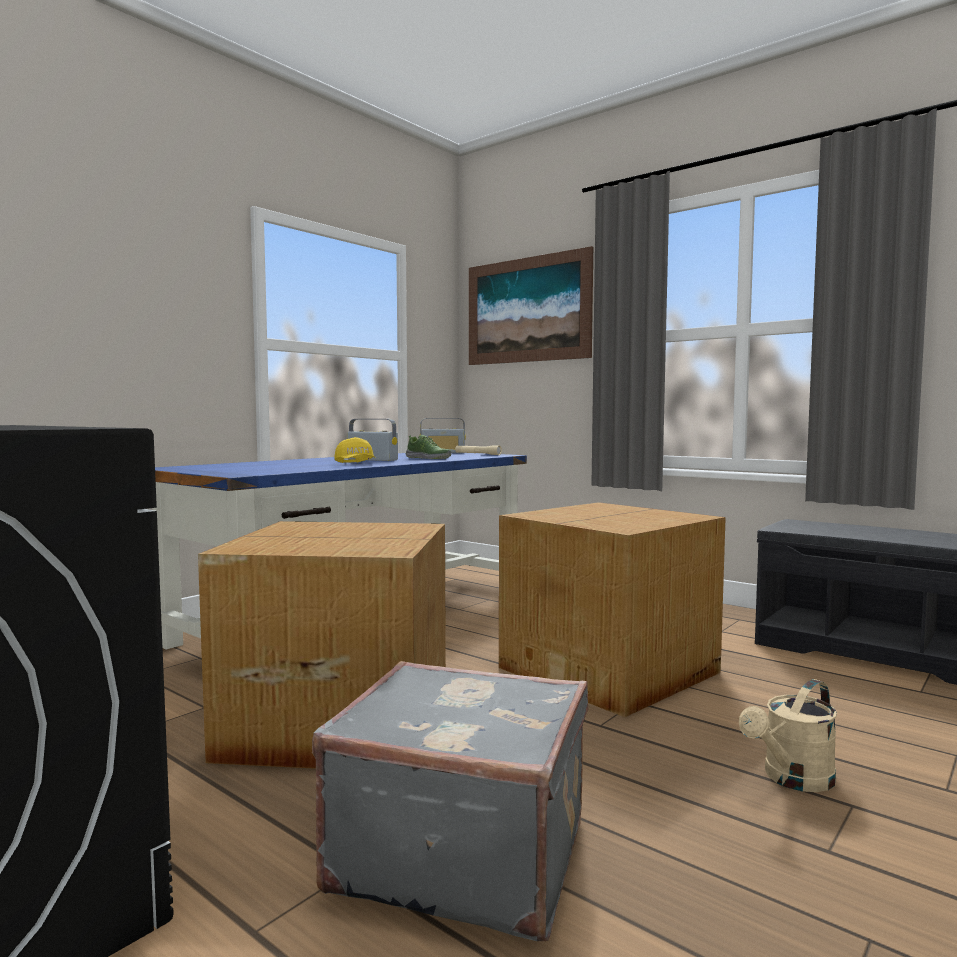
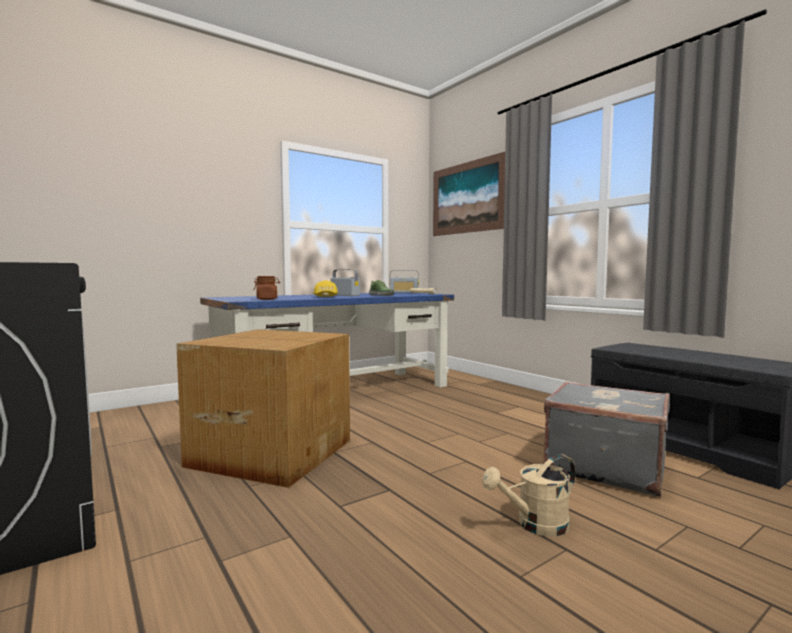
camera: 15 degrees right, 0 degrees up
grey suitcase [312,661,588,941] -> grey suitcase moved to [544,381,670,497]
cardboard box [499,502,726,717] -> none
none -> brown jar [254,276,280,300]

